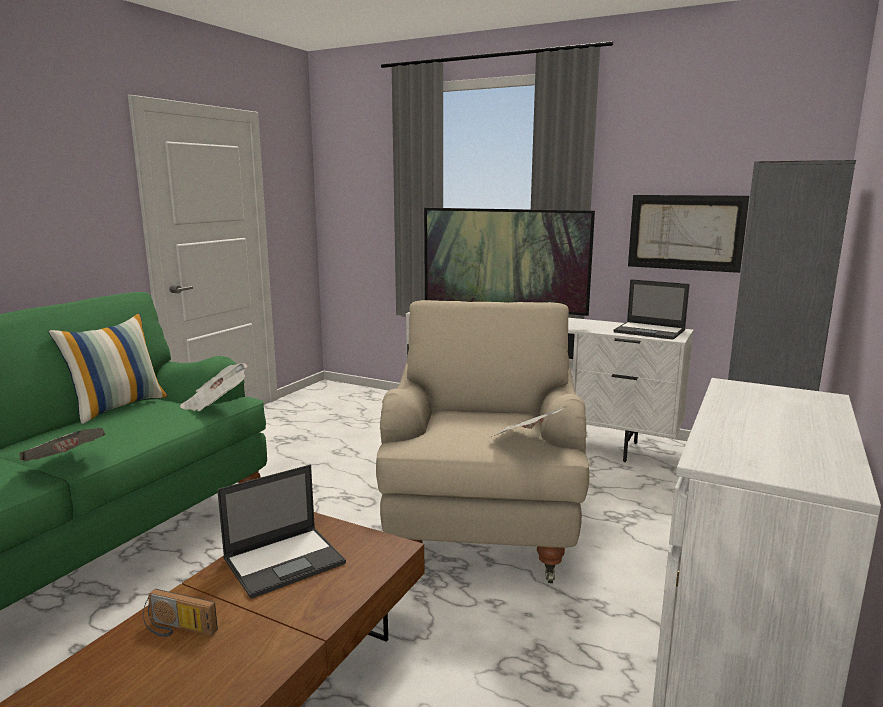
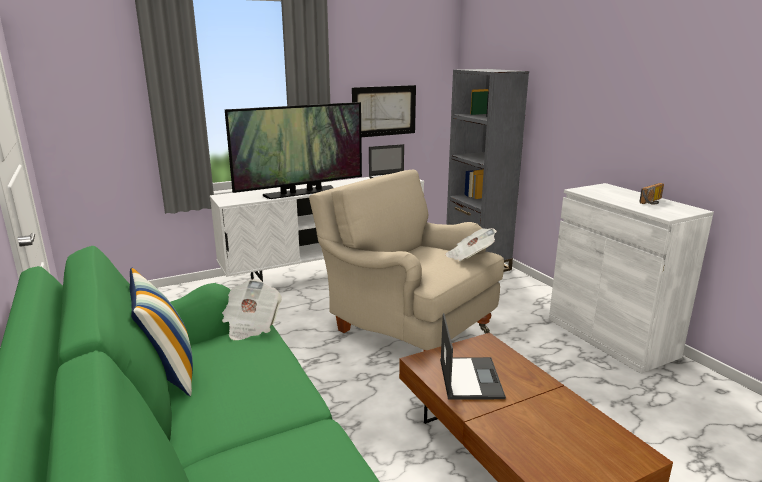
camera: 55 degrees left, 5 degrees up
newspaper [19,428,105,462] -> none
radio [143,589,218,637] -> radio moved to [639,183,664,205]

